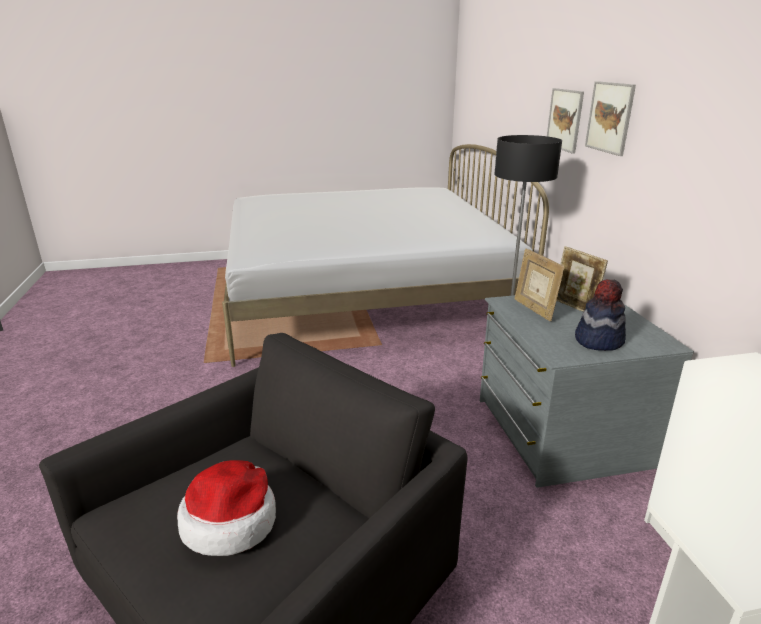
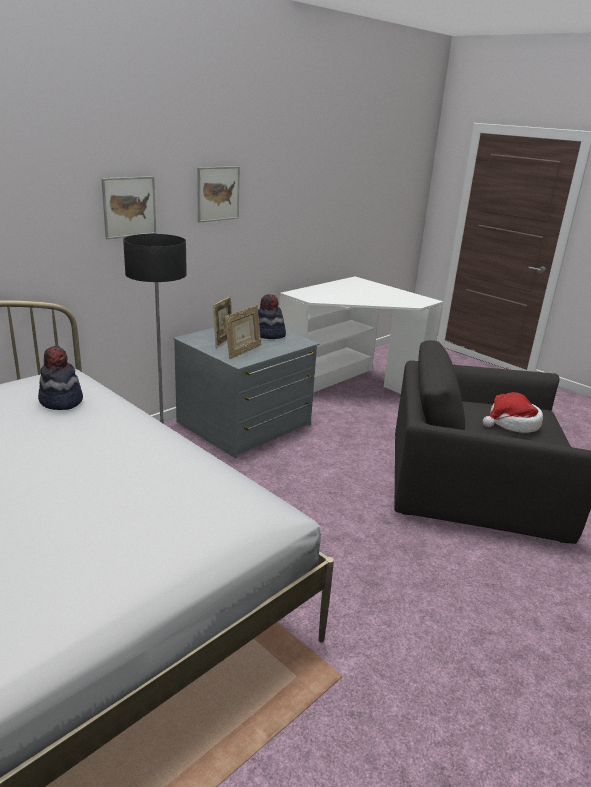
camera: 125 degrees left, 0 degrees up
picture [547,88,584,154] -> picture moved to [197,166,240,223]
none -> hat [38,346,83,410]

